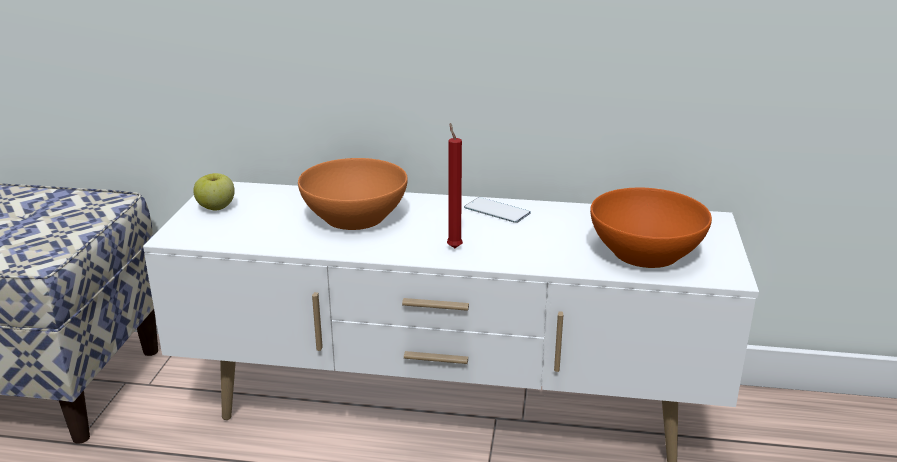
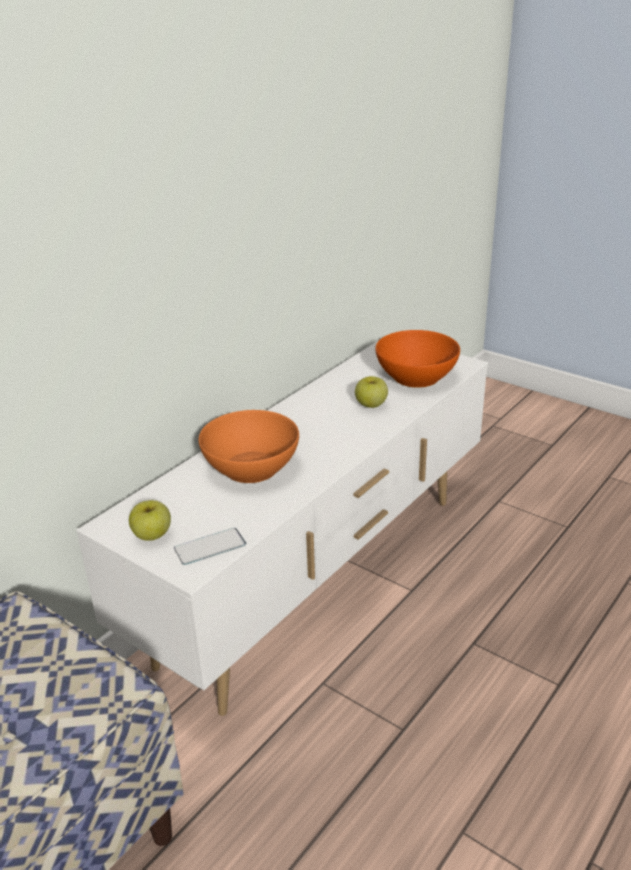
camera: 60 degrees left, 5 degrees up
red candle [447,123,463,248] -> none
phone [464,197,531,223] -> phone moved to [174,528,246,565]
none -> apple [355,376,388,408]

